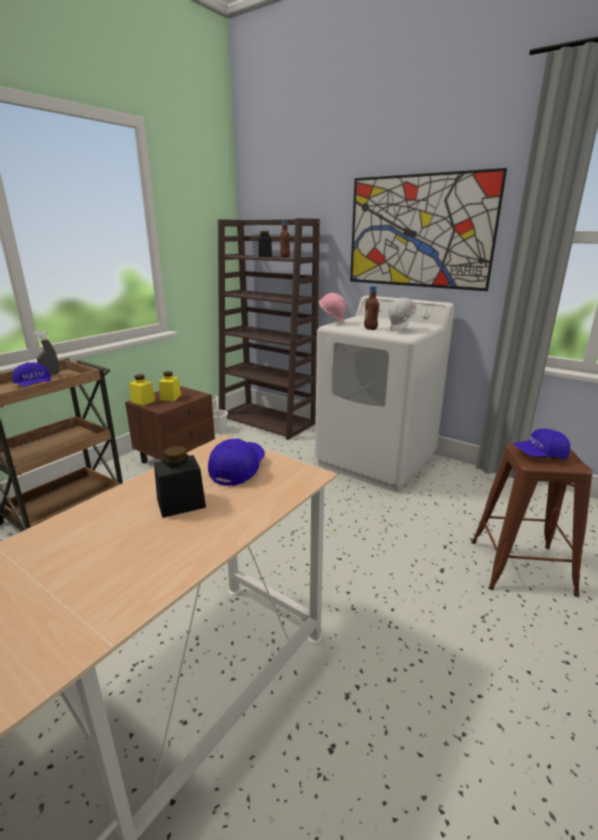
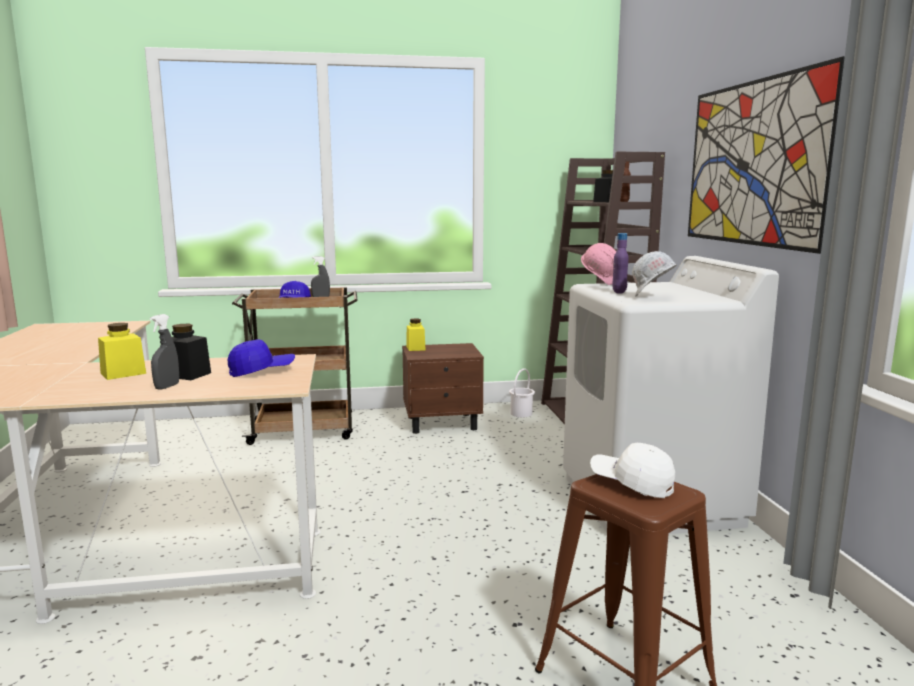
camera: 45 degrees right, 10 degrees down
yellow jar [159,371,181,401] -> yellow jar moved to [98,323,146,380]
brown bottle [364,286,379,330] -> purple bottle [612,233,629,294]
blue cap [514,429,570,459] -> white cap [590,443,675,498]
none -> grey spray bottle [150,314,179,390]

